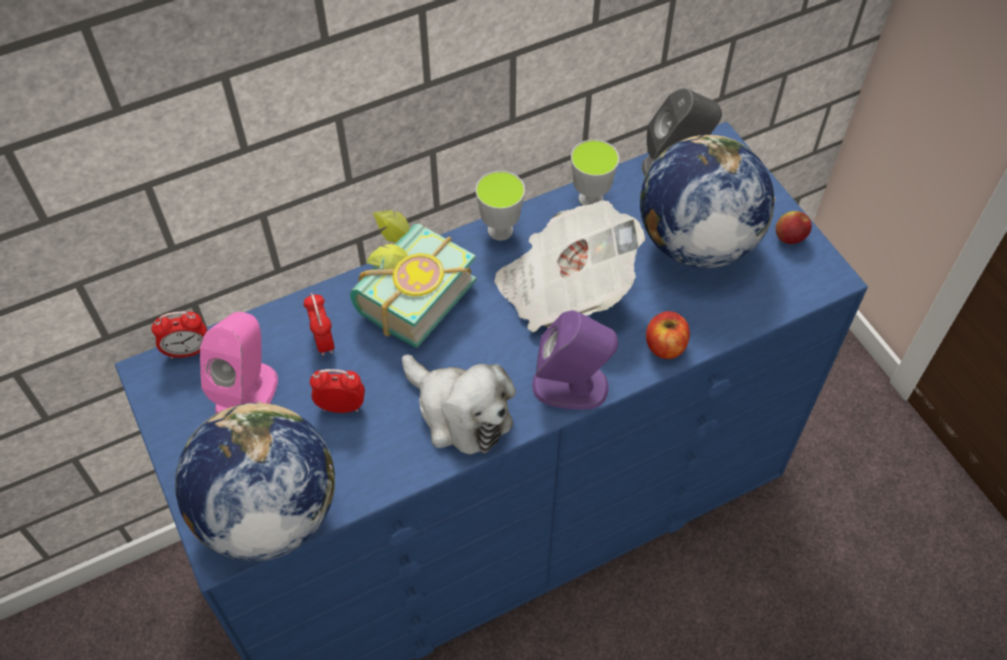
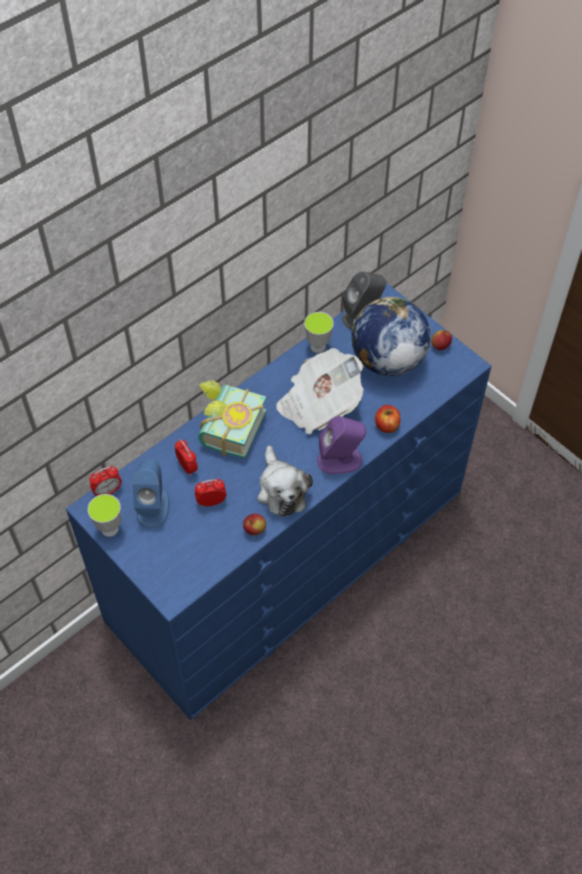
camera: 15 degrees left, 0 degrees up
globe [175,401,335,561] -> none
pink speaker [200,312,278,414] -> blue speaker [132,459,170,528]
plush toy [402,354,516,454] -> plush toy turned 45 degrees clockwise [257,445,313,517]
cup [476,171,525,241] -> cup moved to [88,494,121,537]
none -> apple [243,514,266,535]

